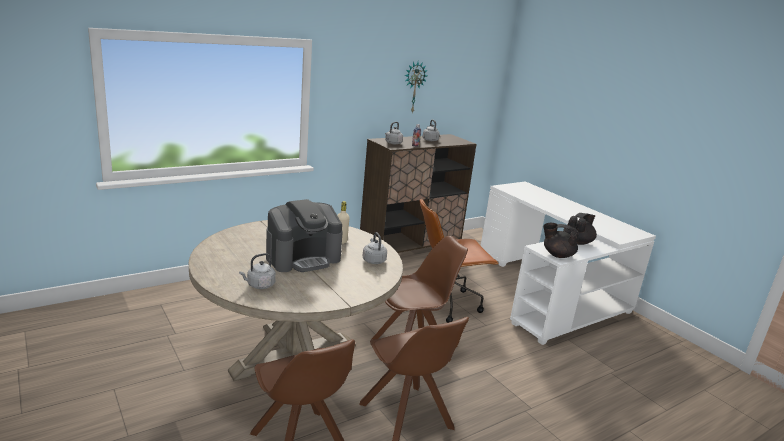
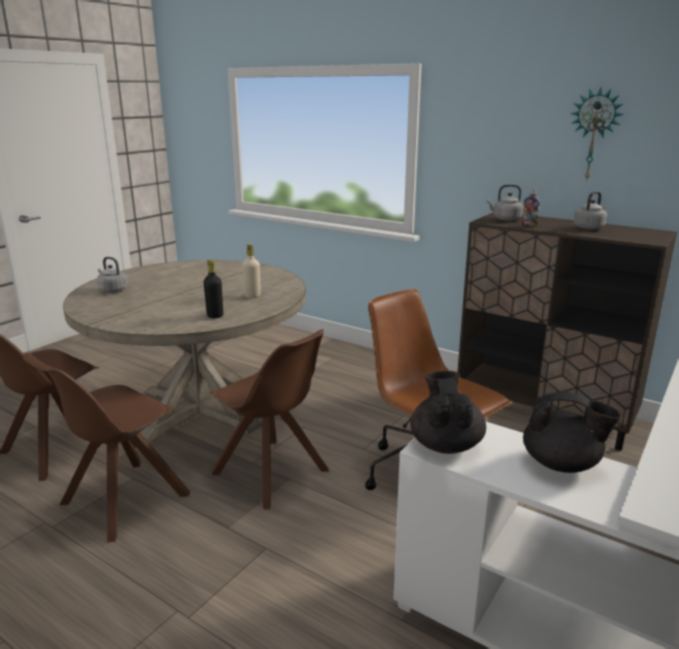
camera: 70 degrees right, 0 degrees up
coffee machine [266,199,343,272] -> none
grey kettle [363,232,387,264] -> black bottle [203,259,223,318]

